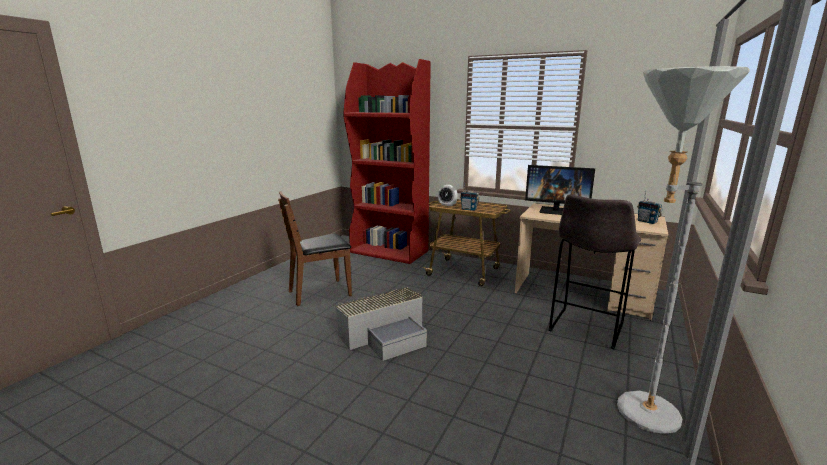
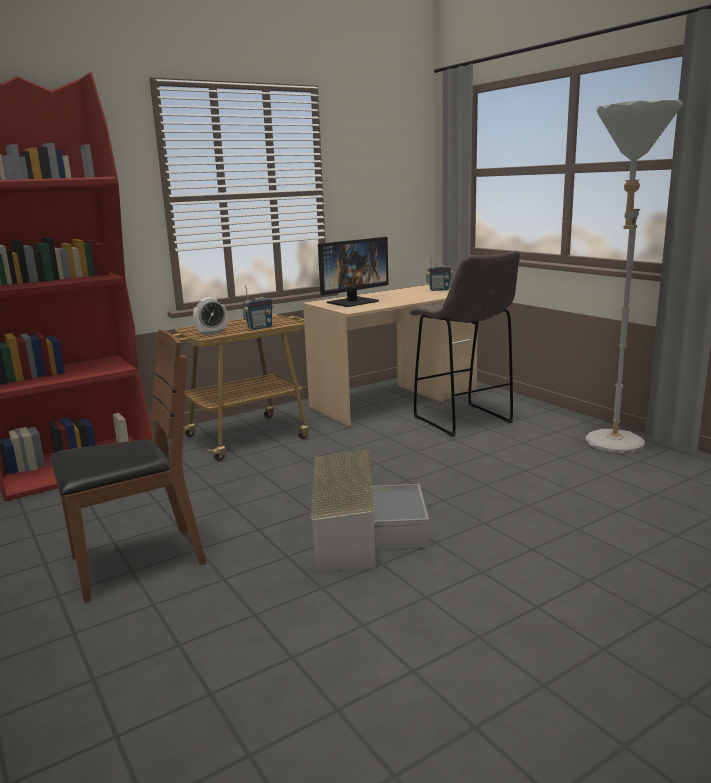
camera: 60 degrees left, 0 degrees up
brown chair [278,191,352,306] -> brown chair turned 120 degrees counterclockwise [50,329,207,602]

